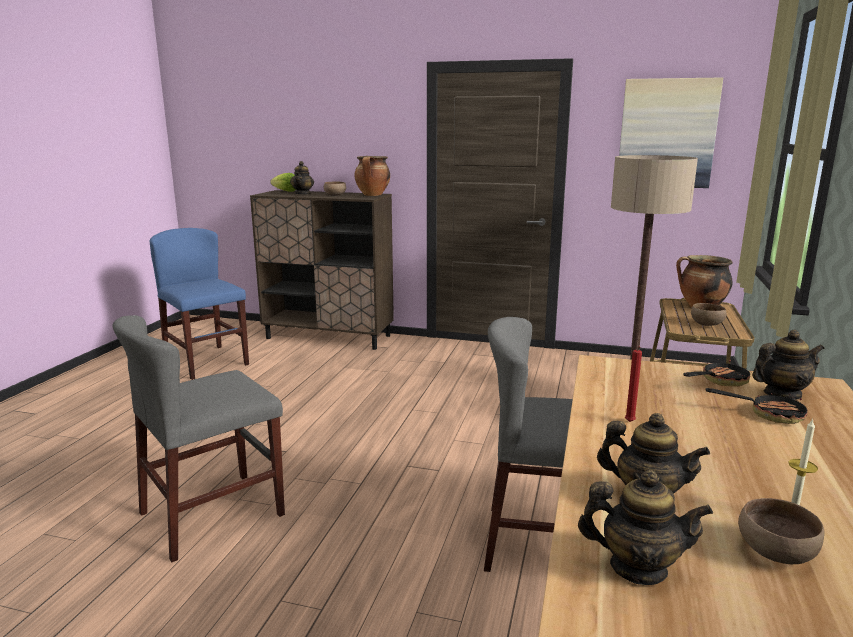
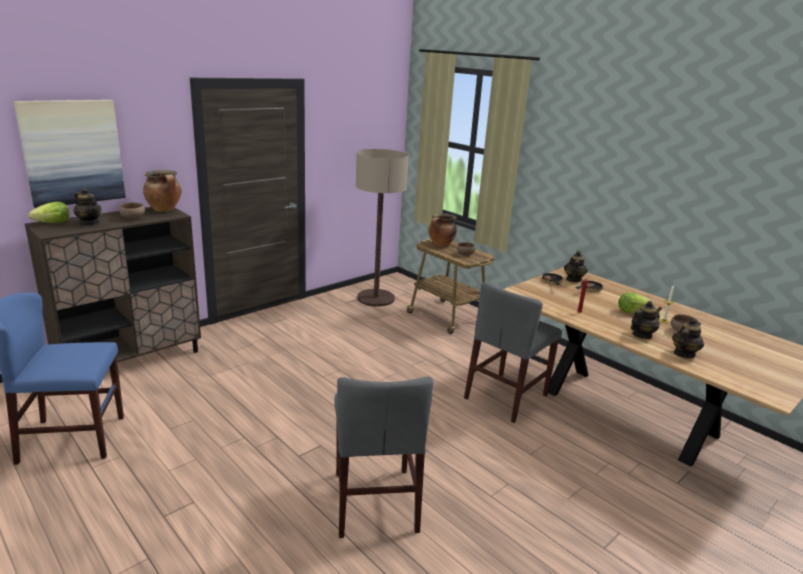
camera: 60 degrees left, 5 degrees up
picture [619,78,723,188] -> picture moved to [14,100,126,208]
none -> lettuce [618,292,654,314]

